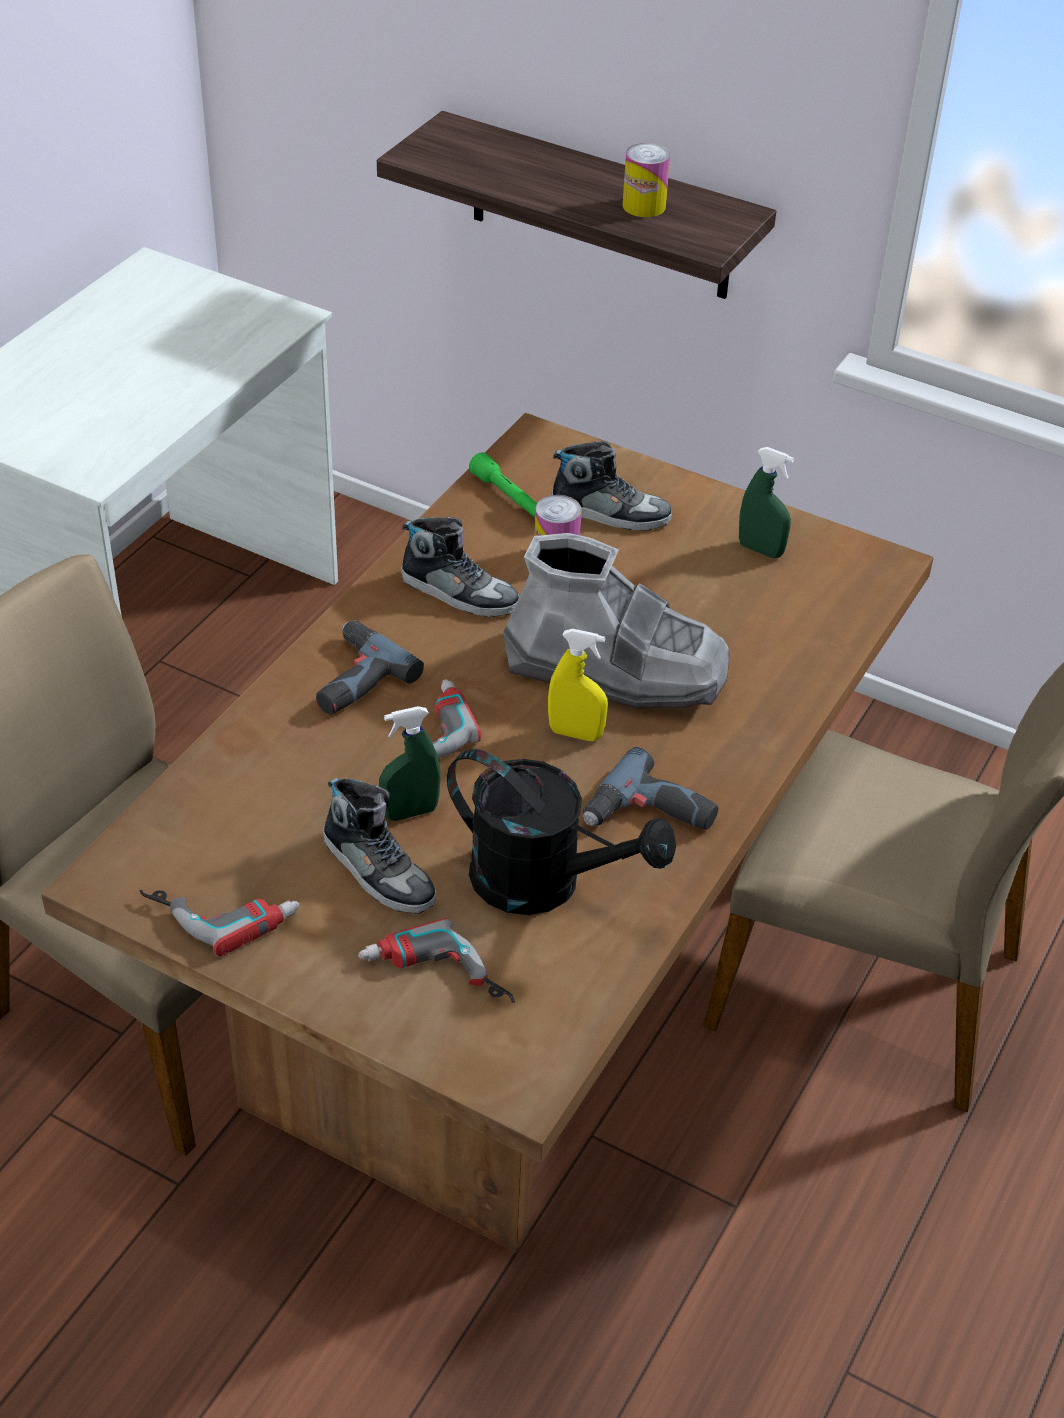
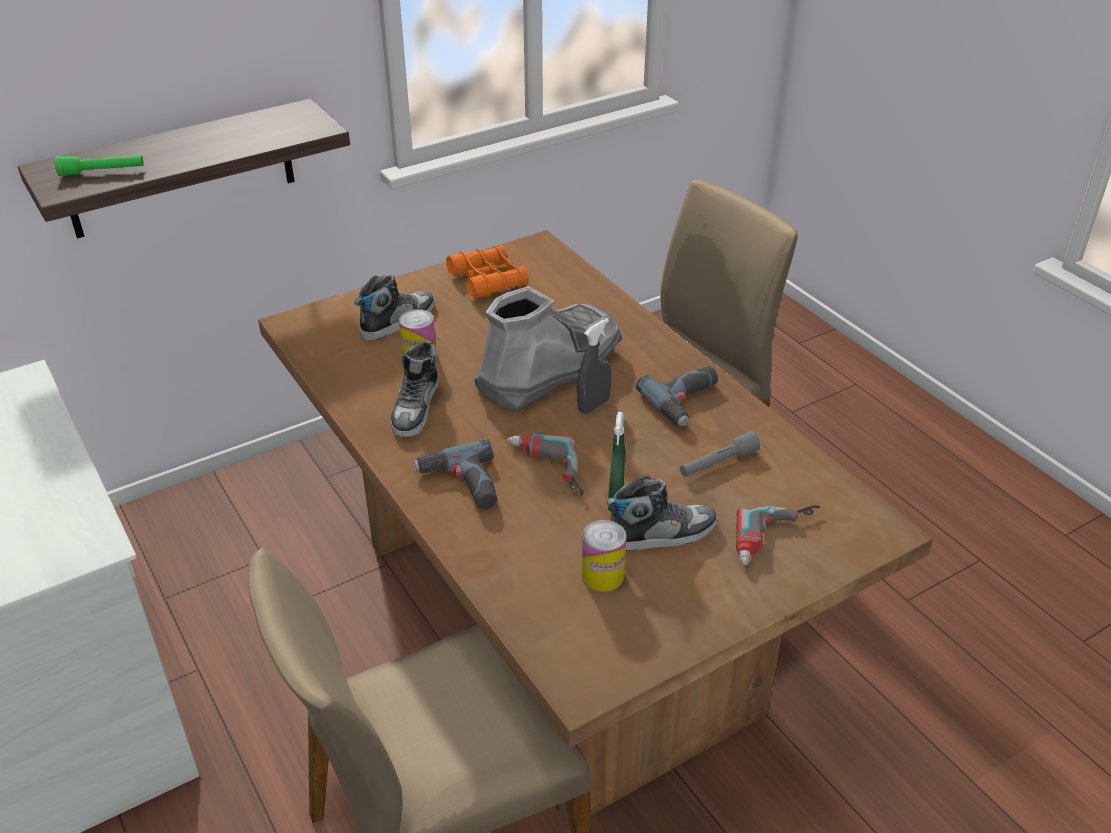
camera: 60 degrees left, 5 degrees down
power drill [140,890,300,956] -> none
shoe [401,517,519,617] -> shoe turned 135 degrees clockwise [391,341,438,437]
black watering can [447,749,676,915] -> grey flashlight [680,431,760,477]
green flashlight [469,452,537,518] -> green flashlight moved to [55,155,144,176]
yellow spray bottle [548,629,608,741] -> grey spray bottle [577,319,611,414]
can [622,143,670,217] -> can moved to [582,520,626,592]
green spray bottle [739,447,794,558] -> orange binoculars [446,245,529,298]

